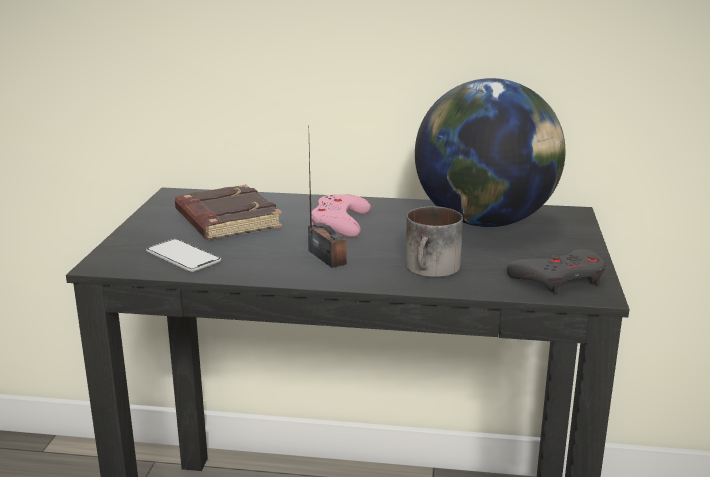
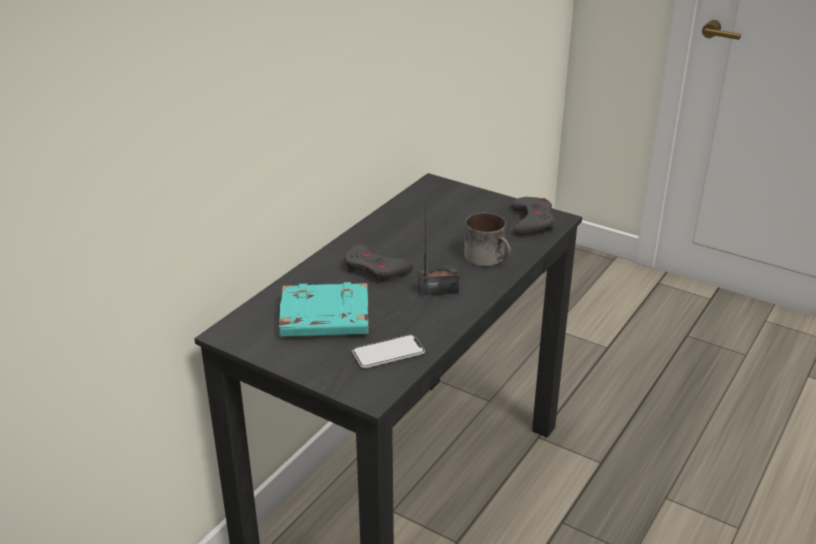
camera: 65 degrees left, 10 degrees up
brown book [175,184,283,240] -> turquoise book [279,282,369,337]
pink game controller [311,194,371,237] -> grey game controller [344,244,413,284]
globe [415,78,566,227] -> none

